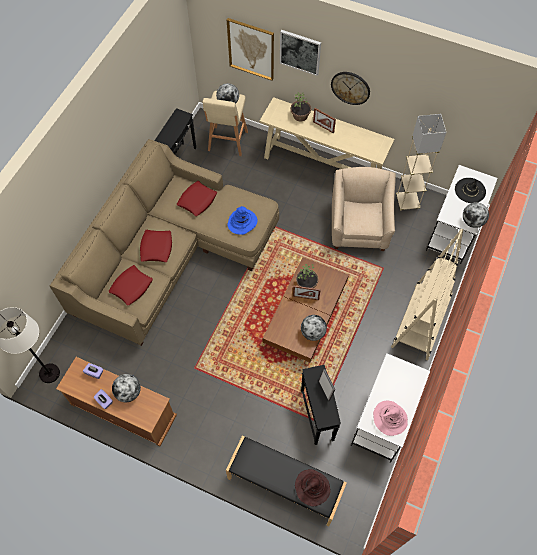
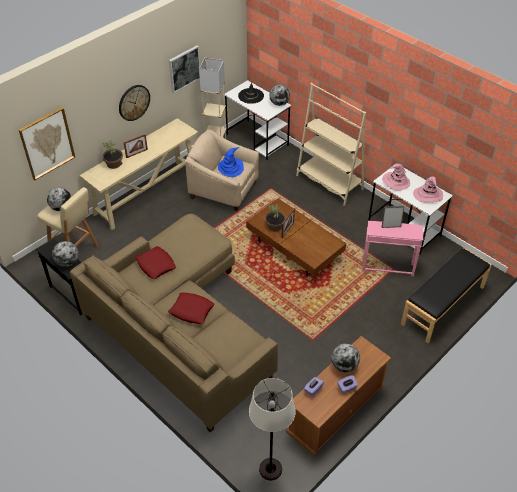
camera: 70 degrees left, 15 degrees down
red pillow [109,265,153,306] -> none
blue hat [227,206,257,235] -> blue hat moved to [218,147,244,177]
picture [280,30,321,76] -> picture moved to [169,46,200,93]
brown hat [295,469,331,506] -> none
globe [301,315,327,341] -> globe moved to [52,241,78,267]
black side table [301,365,341,445] -> pink side table [363,221,423,277]
none -> pink hat [382,164,410,191]

